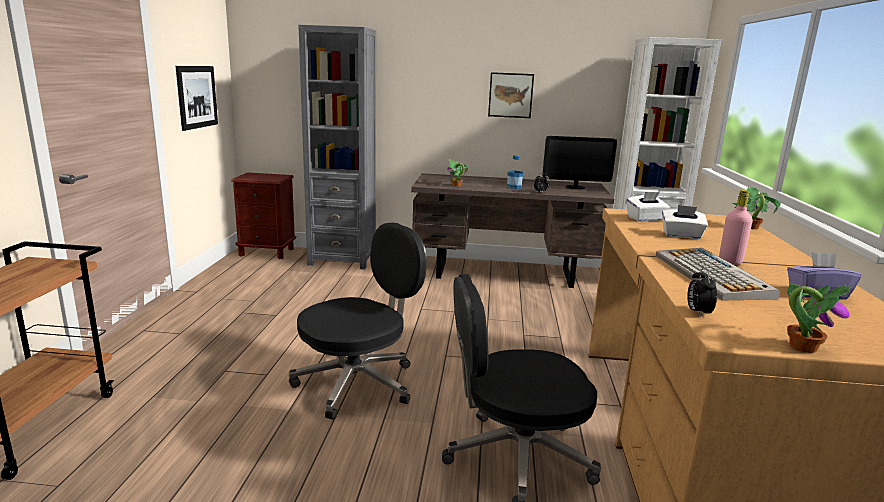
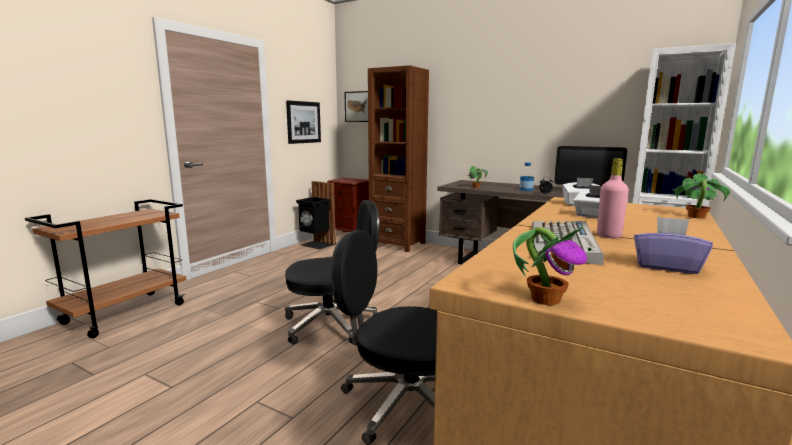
camera: 25 degrees right, 5 degrees down
grey bookcase [298,25,376,269] -> brown bookcase [368,65,429,252]
picture [488,72,534,118] -> picture moved to [344,91,368,122]
alarm clock [687,267,717,317] -> none
none -> black trash can [296,181,336,250]

